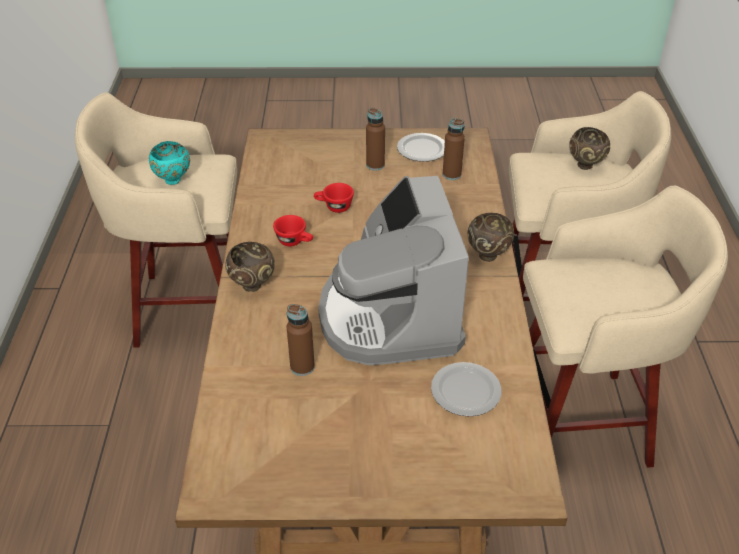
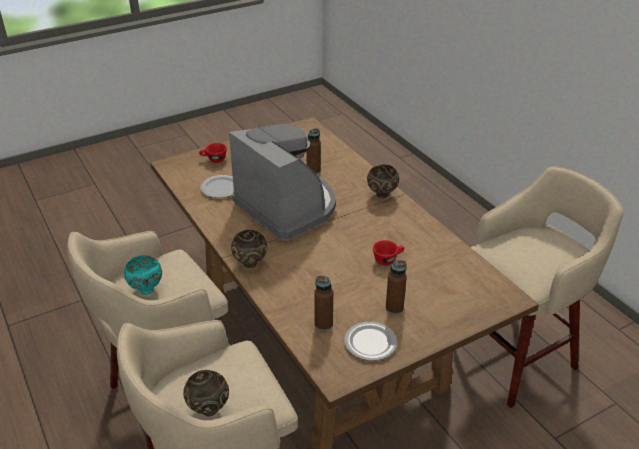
camera: 150 degrees right, 5 degrees down
turquoise bowl [149,141,190,185] -> turquoise bowl moved to [124,255,162,295]
red cup [273,215,313,246] -> red cup moved to [199,143,227,163]

